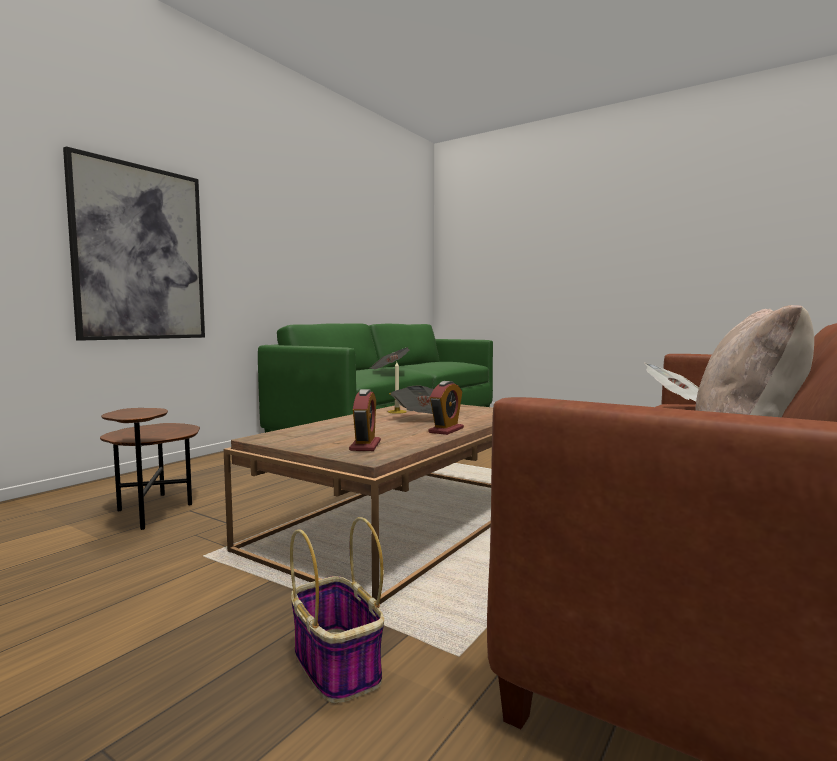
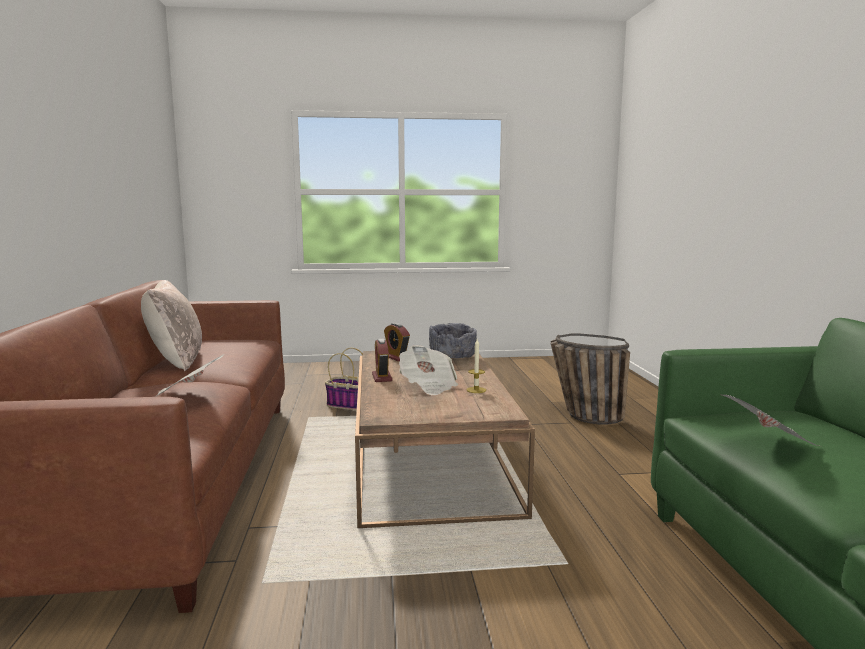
camera: 140 degrees right, 5 degrees up
picture [63,146,205,341] -> none
brown side table [100,408,200,530] -> basket [550,333,630,425]
none -> grey bowl [429,323,477,358]

